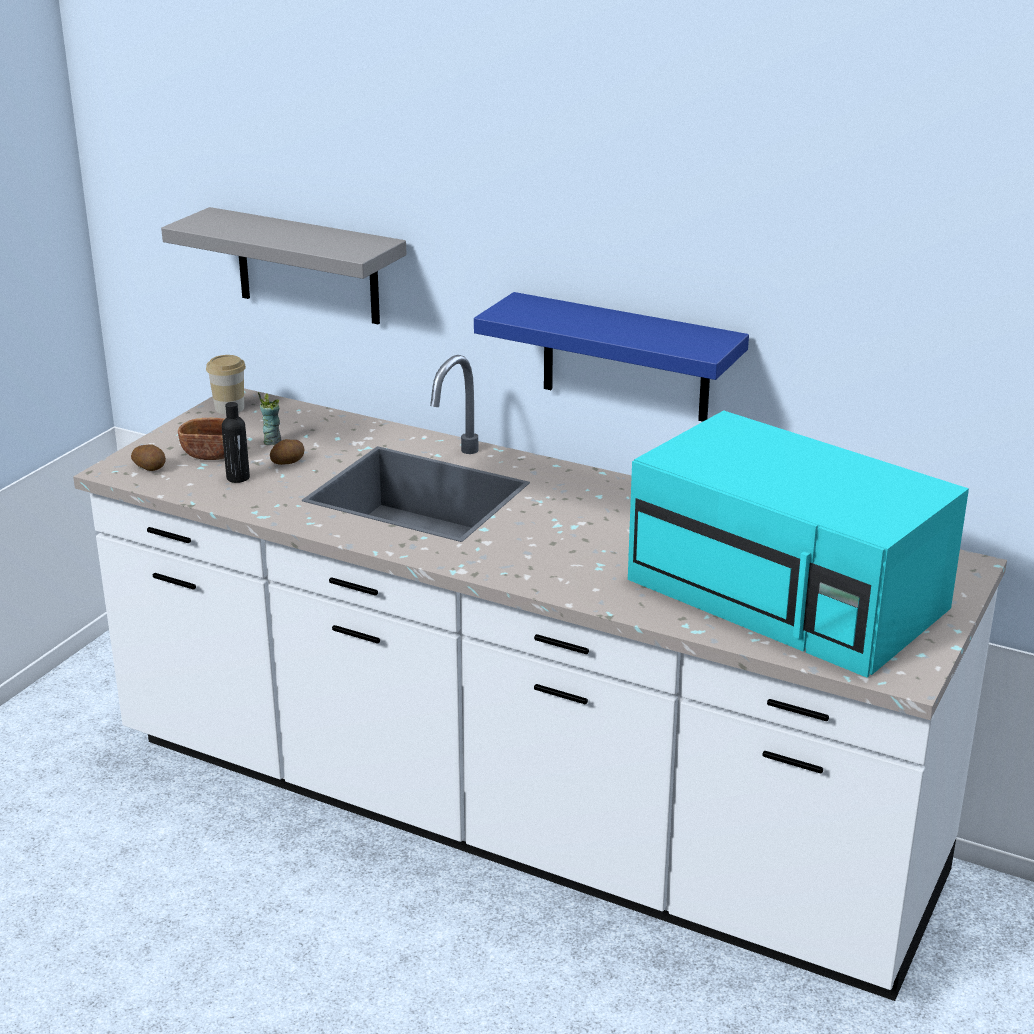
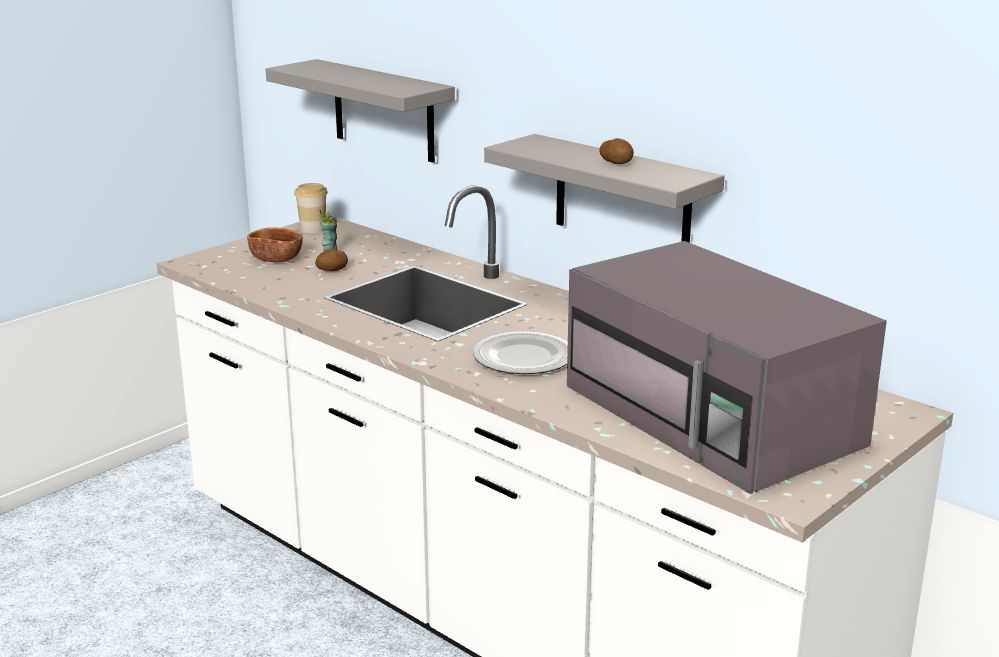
camera: 15 degrees right, 5 degrees down
potato [131,444,166,471] -> potato moved to [599,138,634,164]
black bottle [222,402,250,483] -> none
blue shelf [474,292,749,422] -> grey shelf [484,134,725,243]
turquoise microwave [628,410,969,678] -> grey microwave [567,241,887,494]
none -> plate [473,331,568,374]

